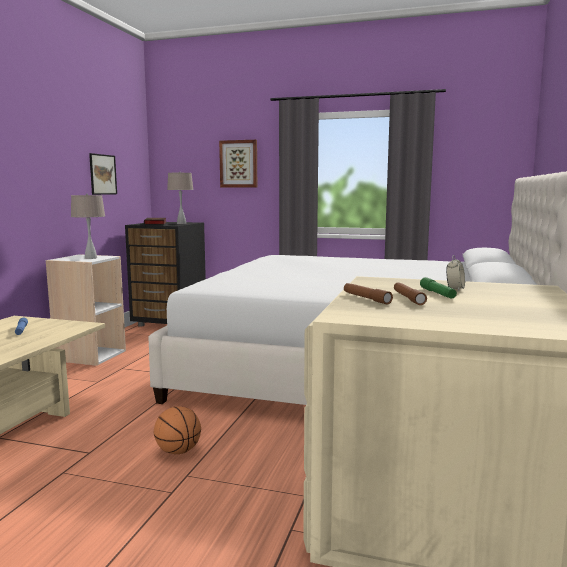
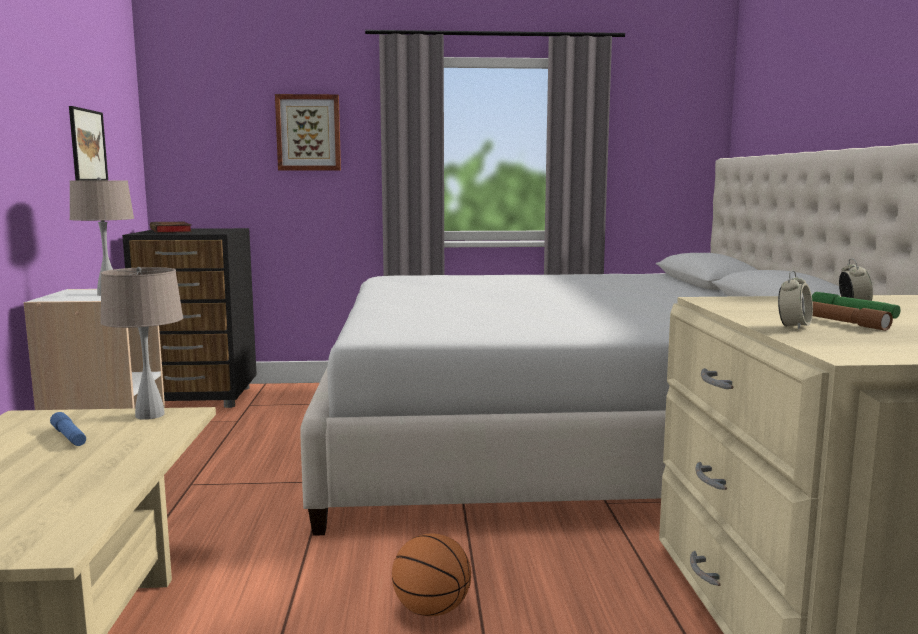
camera: 20 degrees left, 0 degrees up
beige table lamp [167,172,193,224] -> beige table lamp moved to [100,267,183,420]
brown flashlight [344,283,393,304] -> alarm clock [778,270,813,330]

